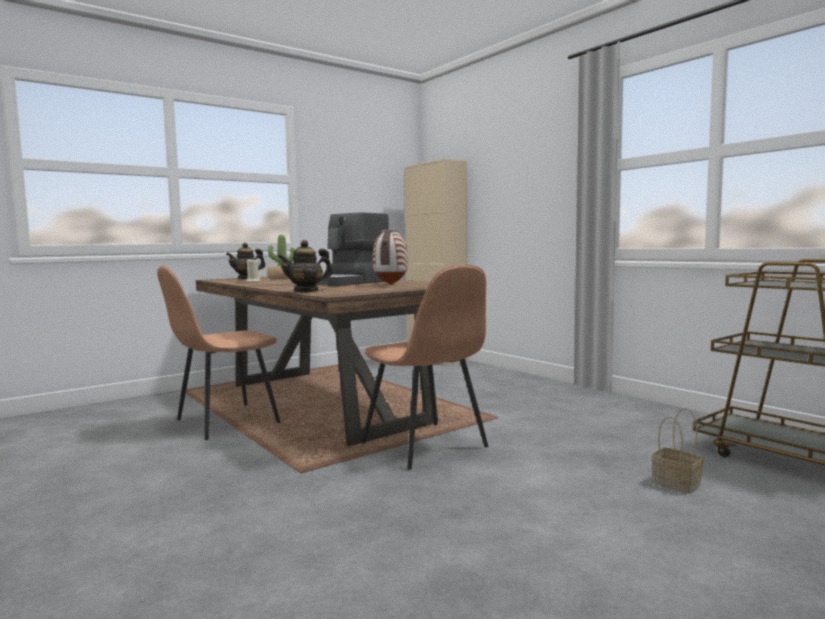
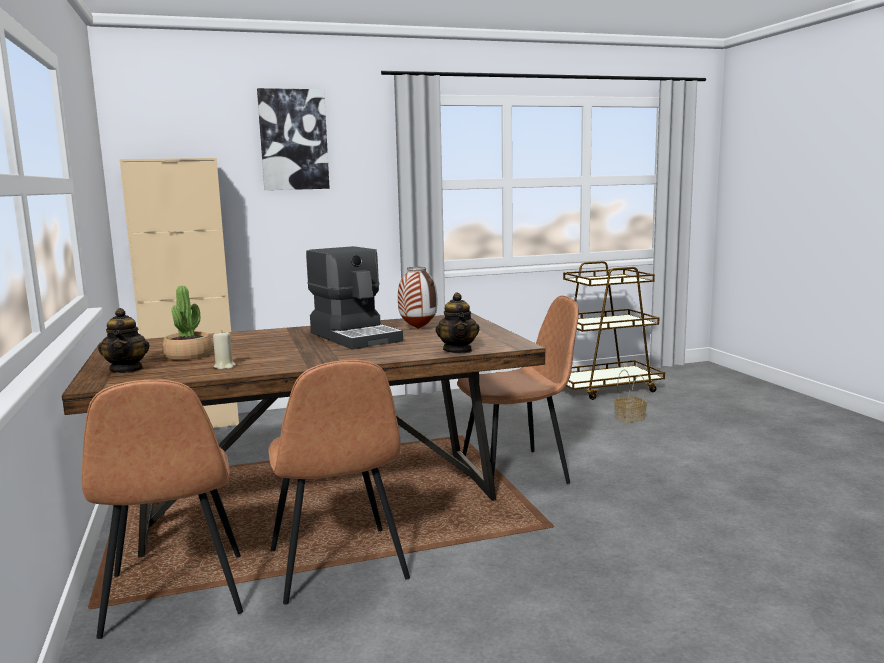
camera: 70 degrees left, 5 degrees up
none -> brown chair [82,379,243,639]
none -> picture [257,88,330,190]

